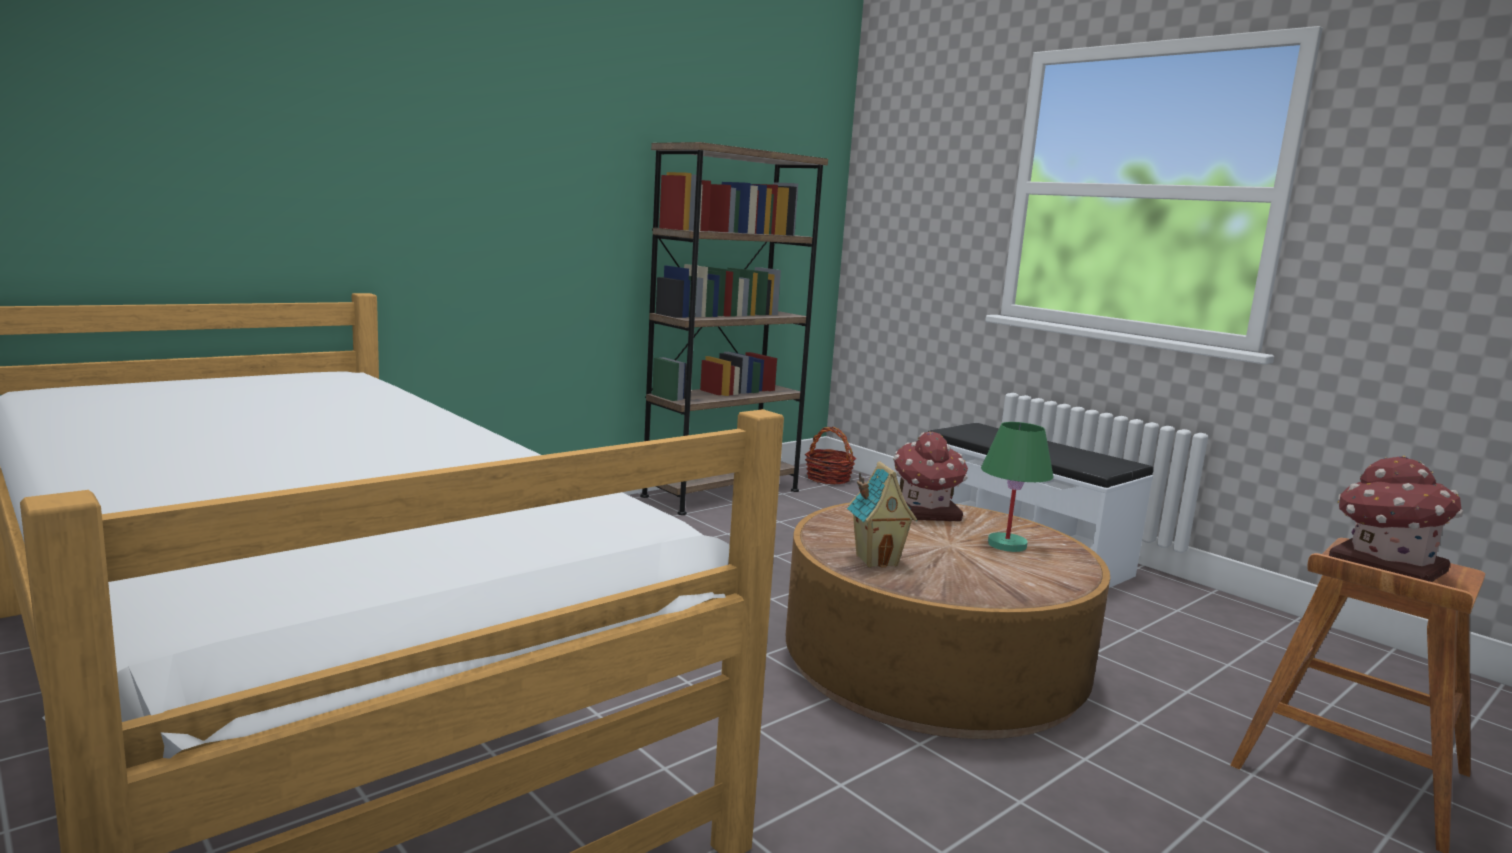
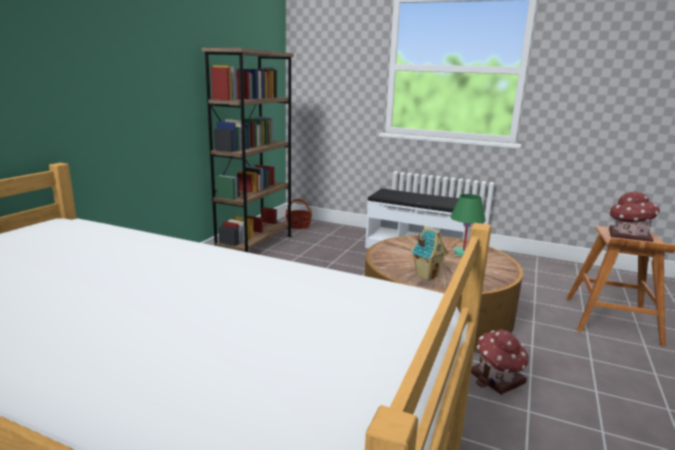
camera: 25 degrees left, 5 degrees up
toy house [893,431,968,521] -> toy house moved to [471,329,528,395]

